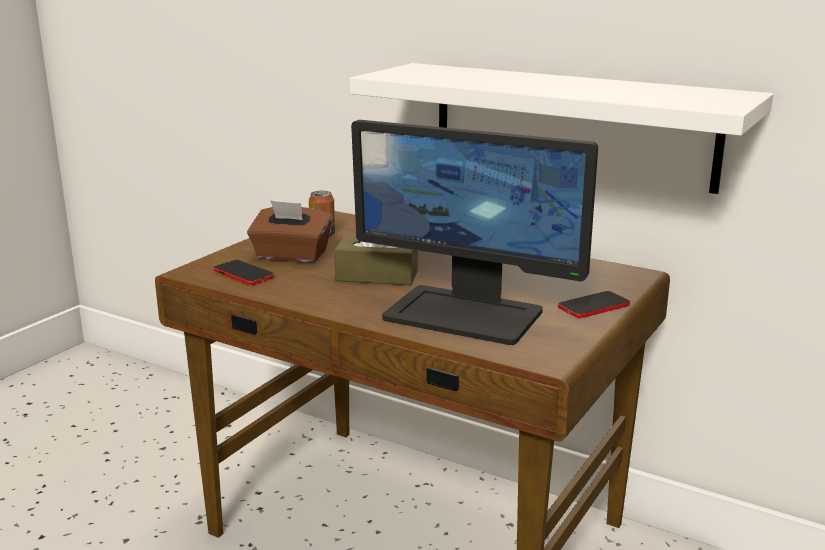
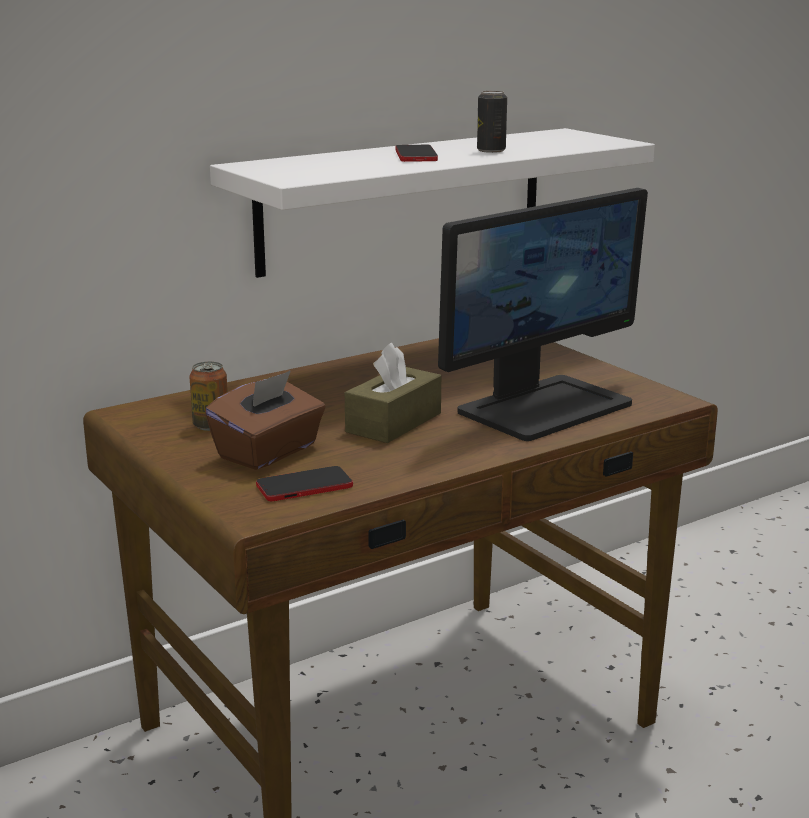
camera: 65 degrees left, 0 degrees up
phone [558,291,630,318] -> phone moved to [395,145,438,162]
none -> can [477,91,507,153]

